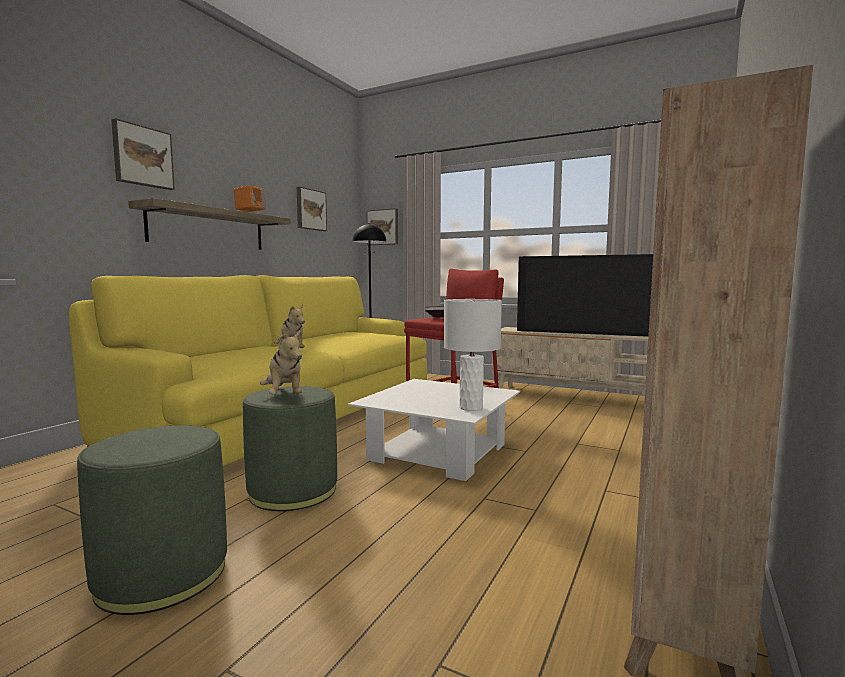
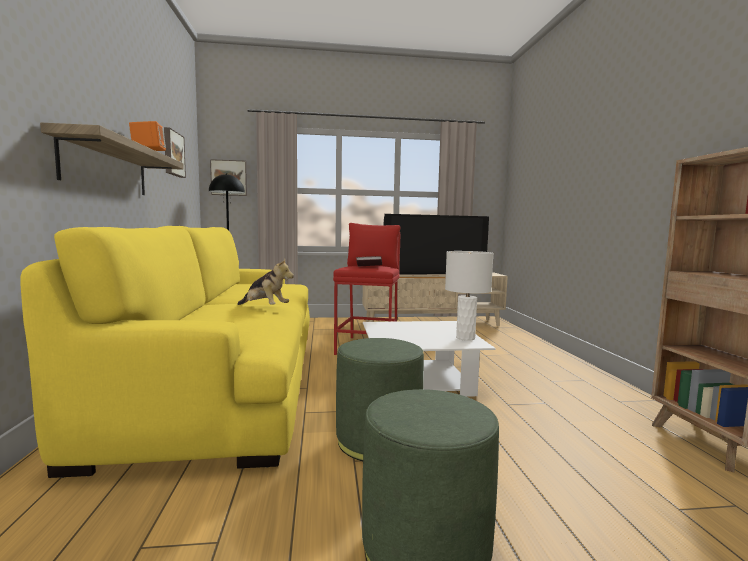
camera: 35 degrees left, 0 degrees up
picture [111,118,175,190] -> none
plush toy [260,330,302,394] -> none

